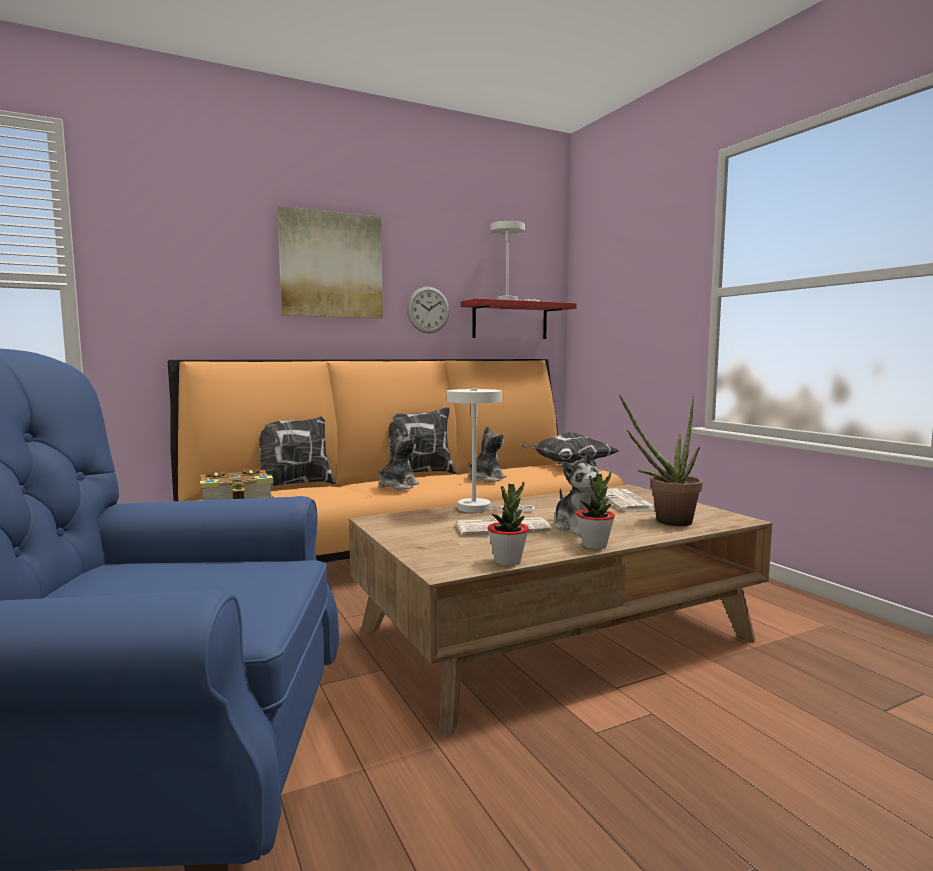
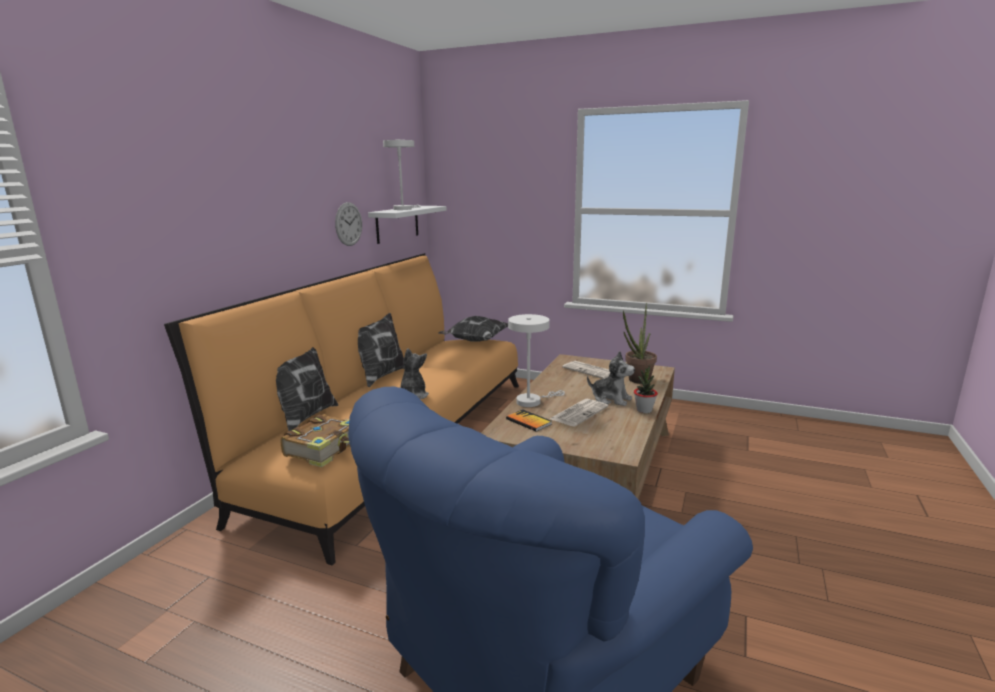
camera: 40 degrees left, 10 degrees up
picture [277,206,383,318] -> none
red shelf [461,298,577,339] -> white shelf [368,206,447,244]
plush toy [468,426,506,482] -> none
potted plant [488,482,529,566] -> none
none -> book [506,409,552,432]

